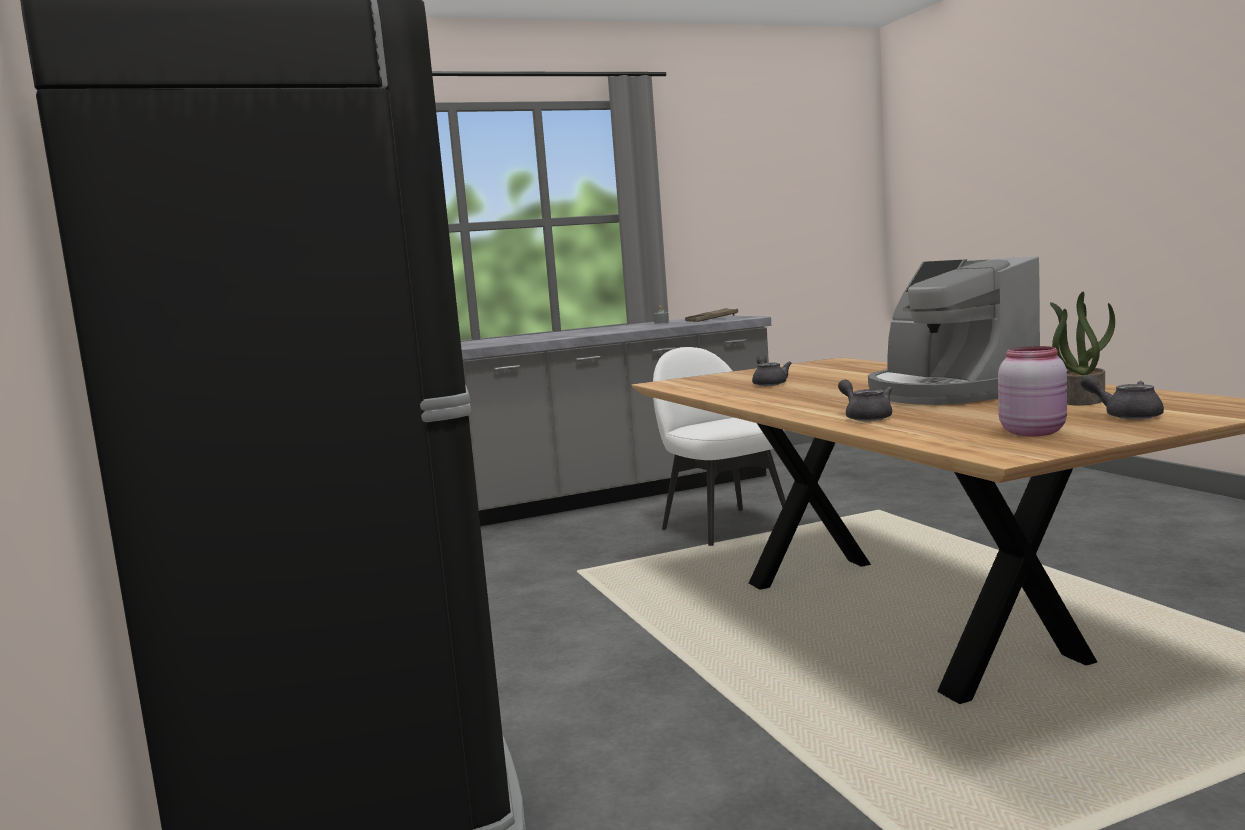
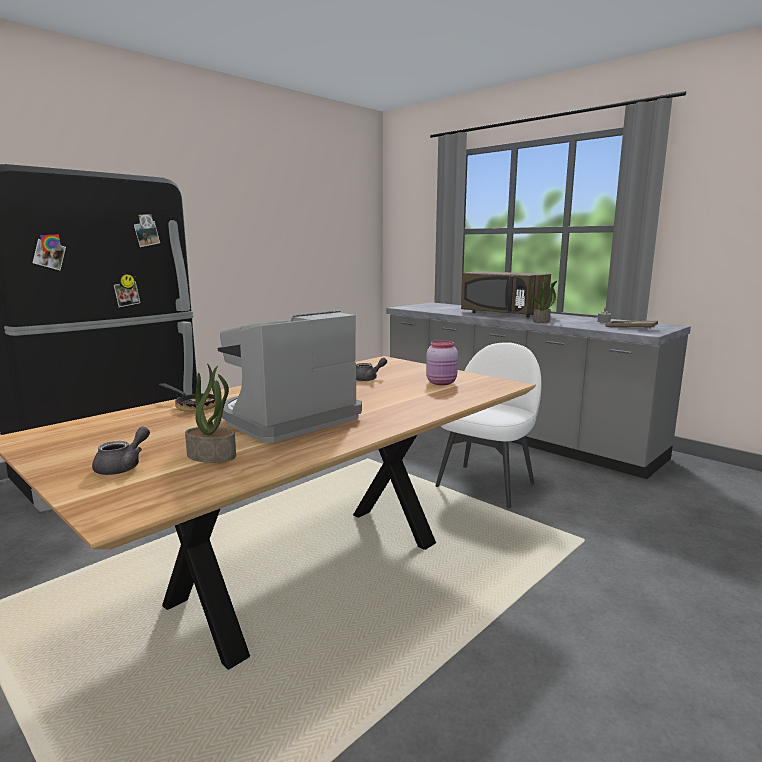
camera: 65 degrees right, 5 degrees up
grey teapot [838,379,892,421] -> frying pan [159,383,215,412]
pink jar [998,346,1067,436] -> pink jar moved to [426,340,458,385]
none -> brown microwave [461,271,551,317]
none -> potted plant [530,277,557,323]

